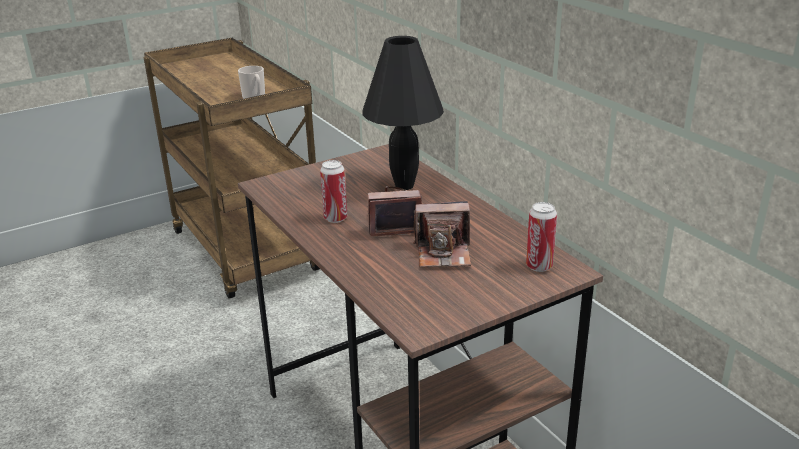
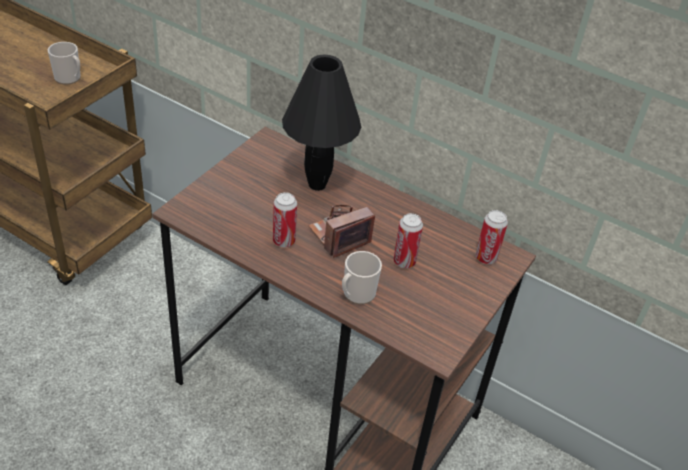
camera: 30 degrees left, 15 degrees up
camera [413,201,471,267] -> can [394,213,423,268]
none -> mug [342,251,382,304]

